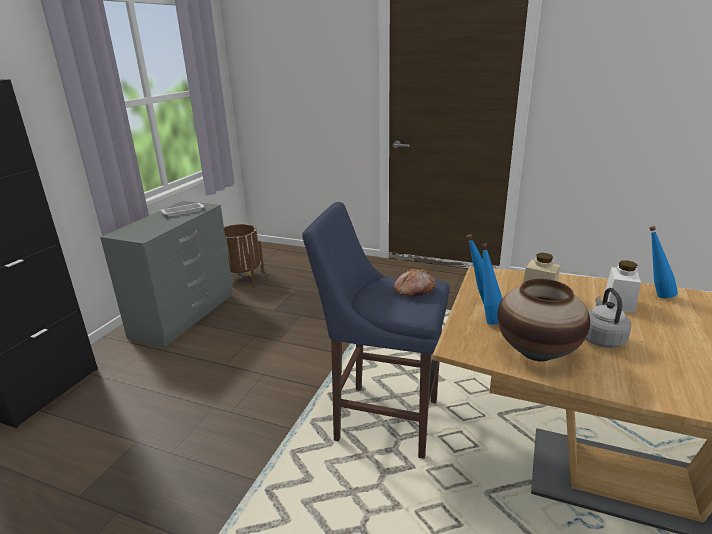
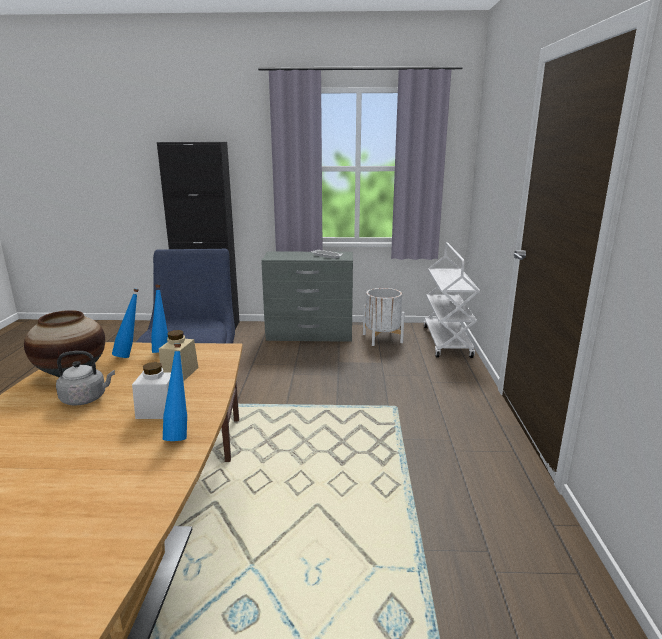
camera: 70 degrees right, 5 degrees down
brown planter [224,224,264,287] -> white planter [363,288,405,346]
bread [393,269,436,297] -> none
none -> white cart [424,243,480,358]

